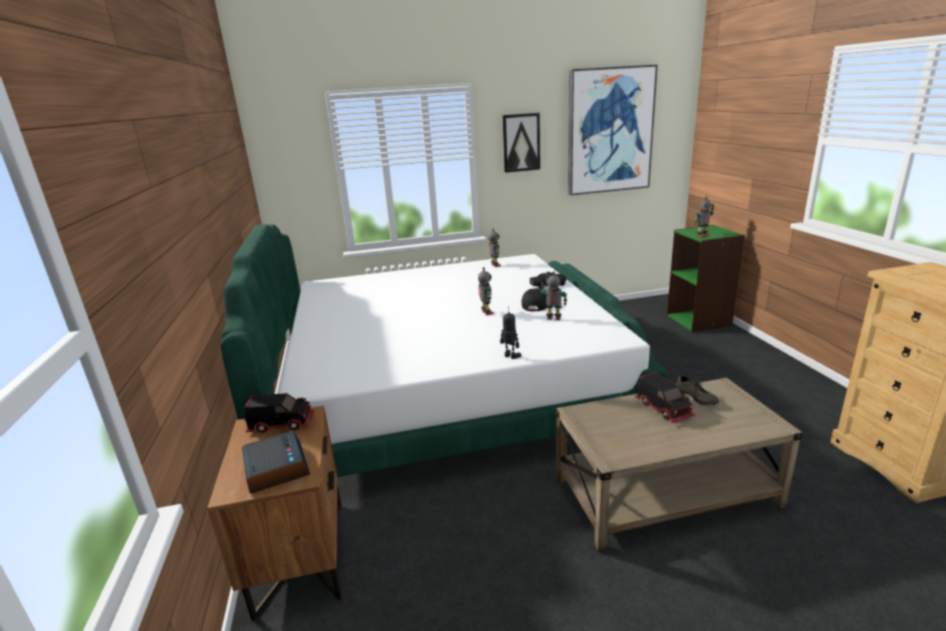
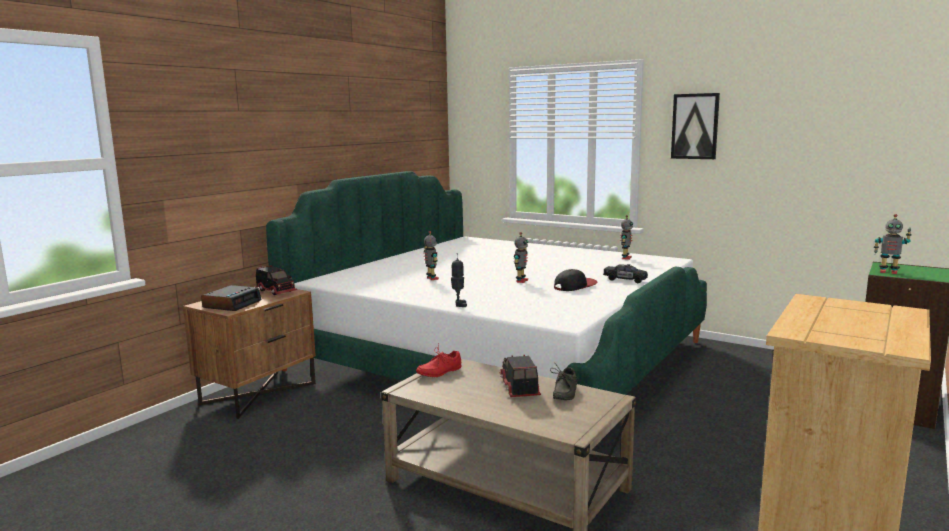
camera: 45 degrees right, 10 degrees down
toy robot [540,271,567,320] -> toy robot moved to [423,231,439,280]
picture [568,64,658,195] -> none
toy truck [635,372,695,423] -> toy truck turned 150 degrees clockwise [499,355,541,397]
none -> red shoe [416,343,461,377]

